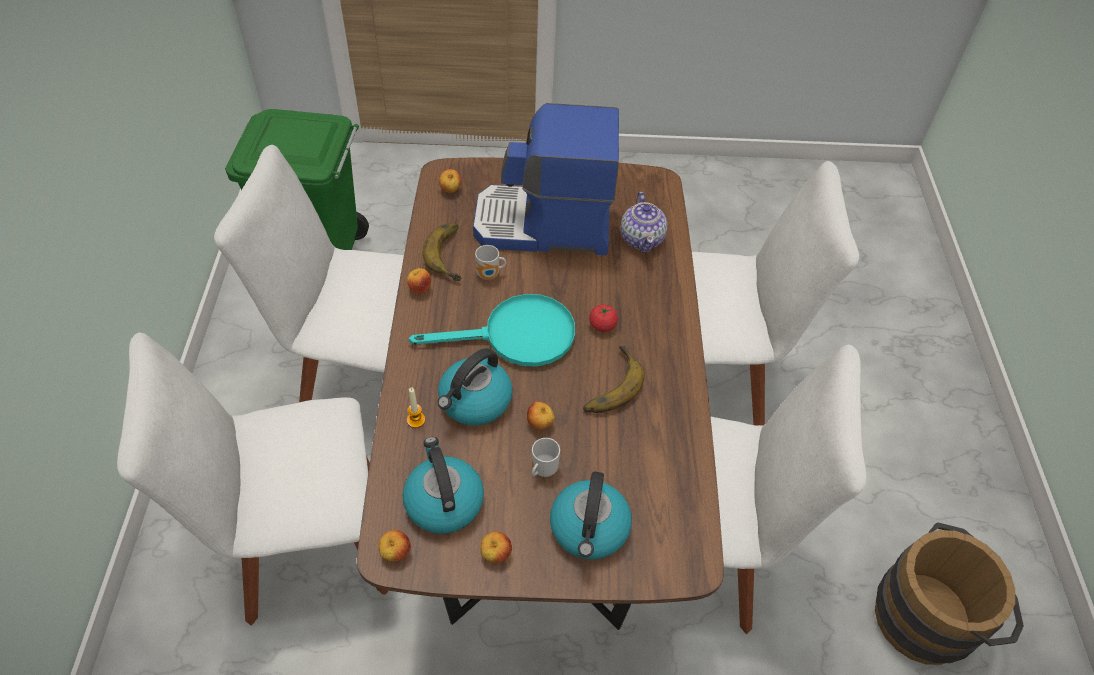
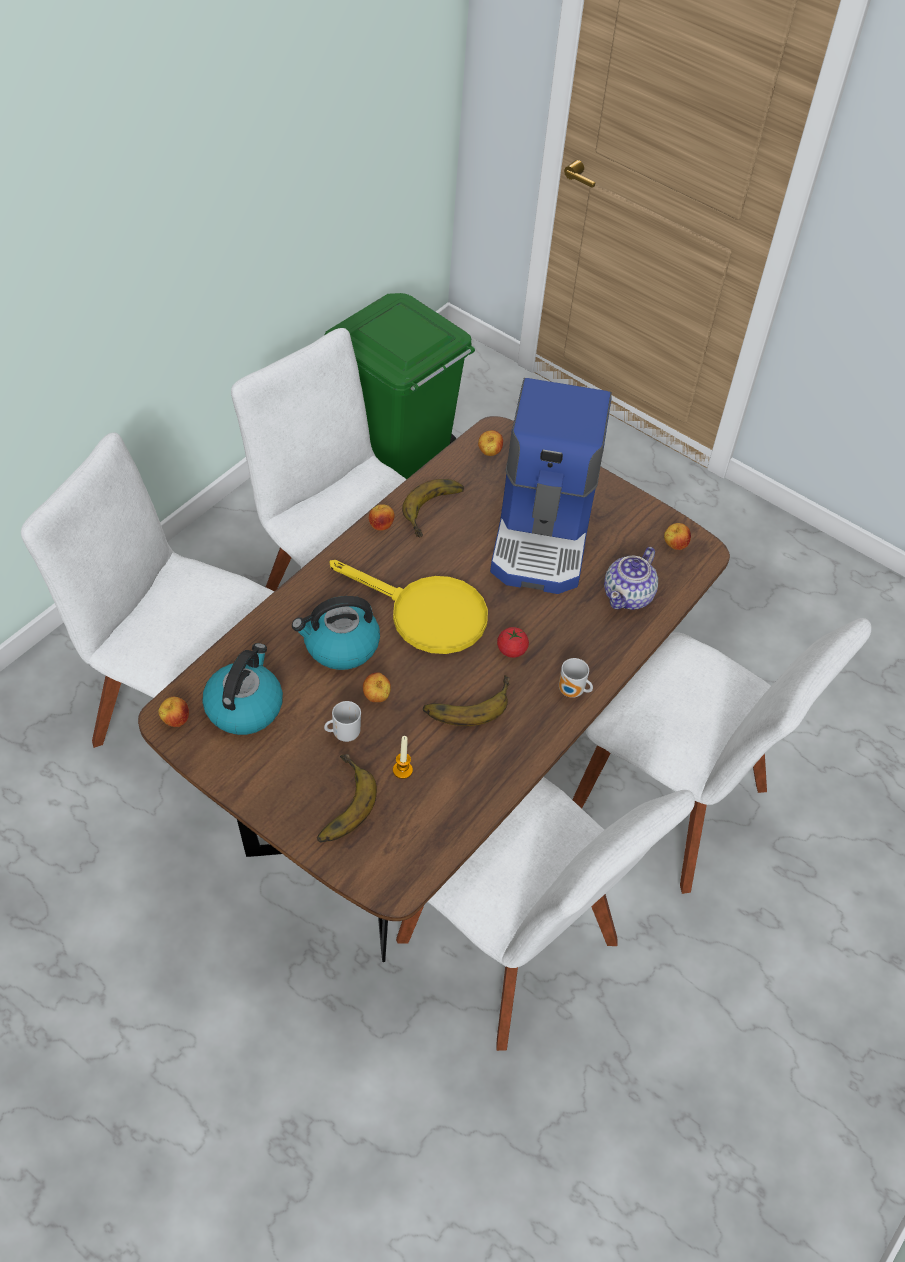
camera: 35 degrees right, 0 degrees up
candle [407,388,425,428] -> candle moved to [393,736,413,779]
turquoise frying pan [409,294,575,367] -> yellow frying pan [330,560,488,654]
coffee machine [473,103,619,255] -> coffee machine turned 120 degrees counterclockwise [490,378,612,594]
mug [475,245,506,280] -> mug moved to [559,658,593,698]
apple [480,531,512,563] -> apple moved to [664,523,691,550]
kettle [550,471,632,559] -> banana [317,754,377,843]
brown bucket [875,522,1024,665] -> none

